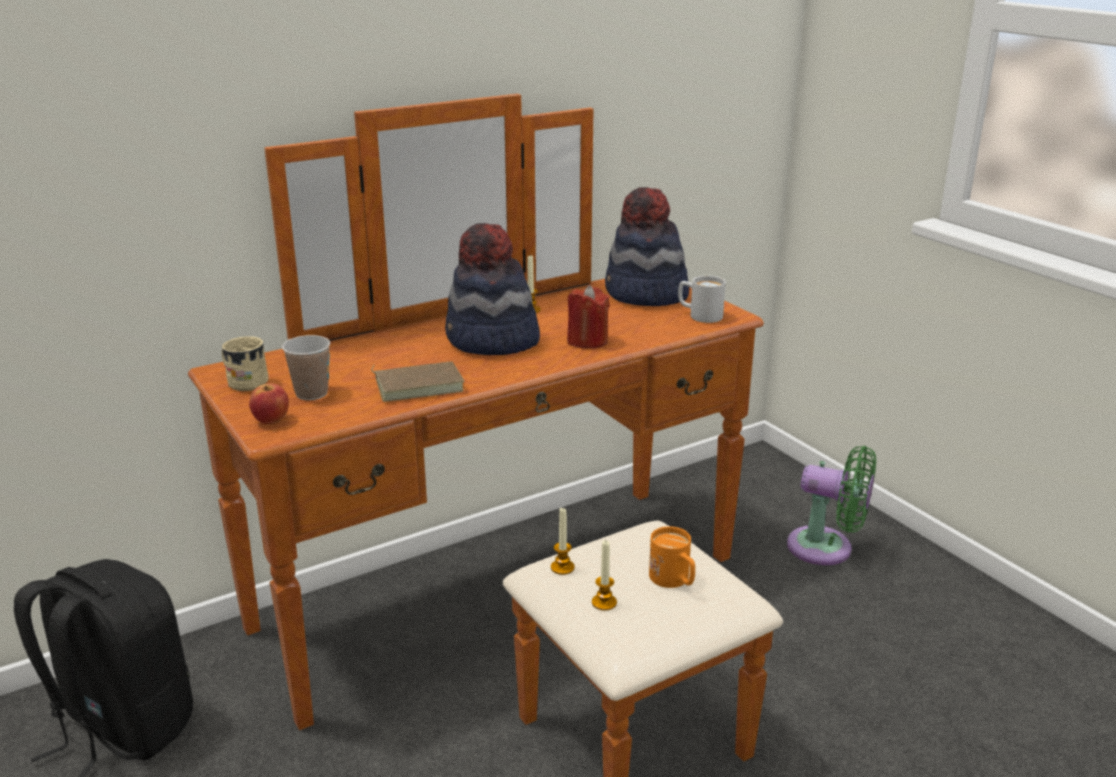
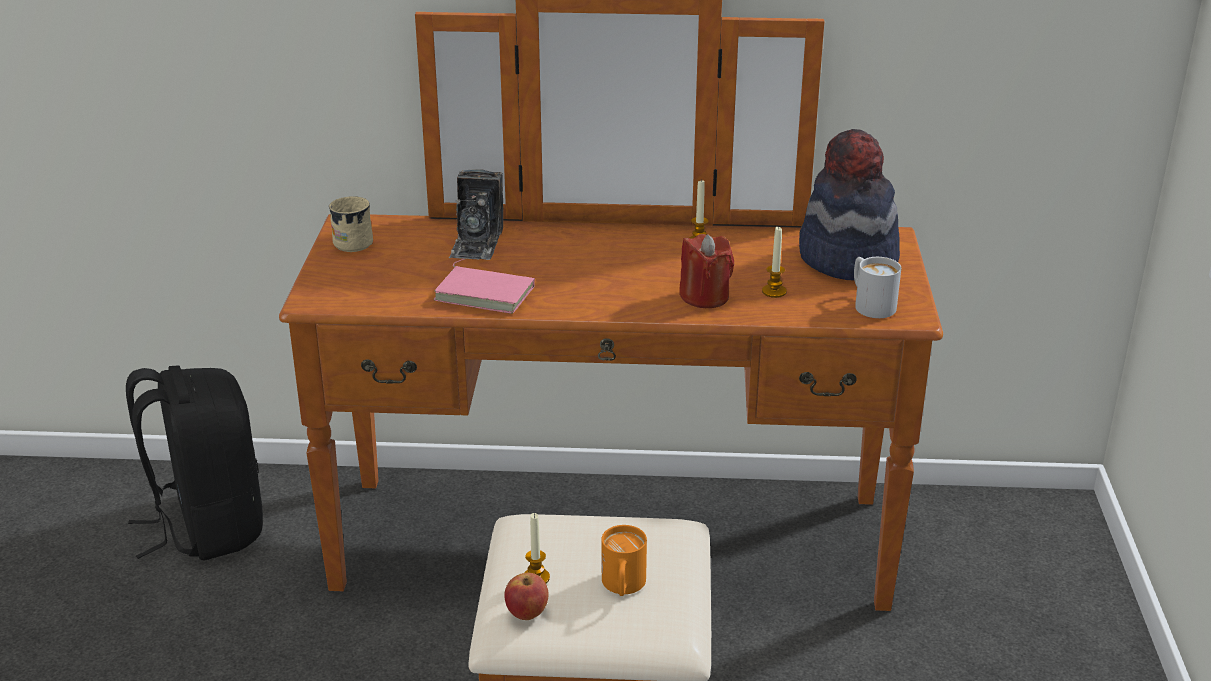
camera: 35 degrees right, 5 degrees up
apple [249,383,289,425] -> apple moved to [504,573,549,620]
cup [282,335,330,400] -> none
brown book [371,361,465,402] -> pink book [433,259,535,314]
hat [445,223,540,355] -> none
candle [551,508,575,575] -> candle moved to [762,227,787,298]
green fan [787,446,876,565] -> none
none -> camera [449,169,503,260]

